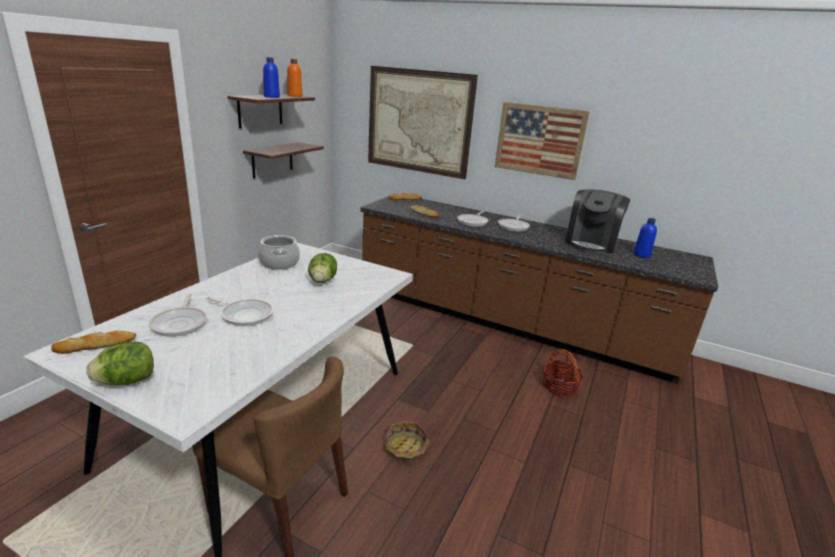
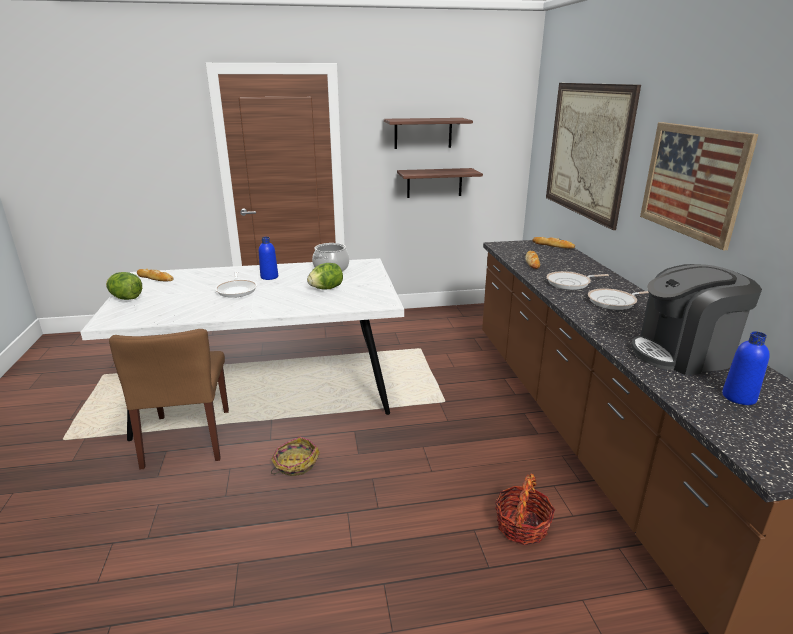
camera: 55 degrees right, 0 degrees up
frying pan [149,294,207,337] -> none
blue bottle [263,57,280,98] -> blue bottle moved to [259,237,278,280]
orange bottle [287,59,302,97] -> none

